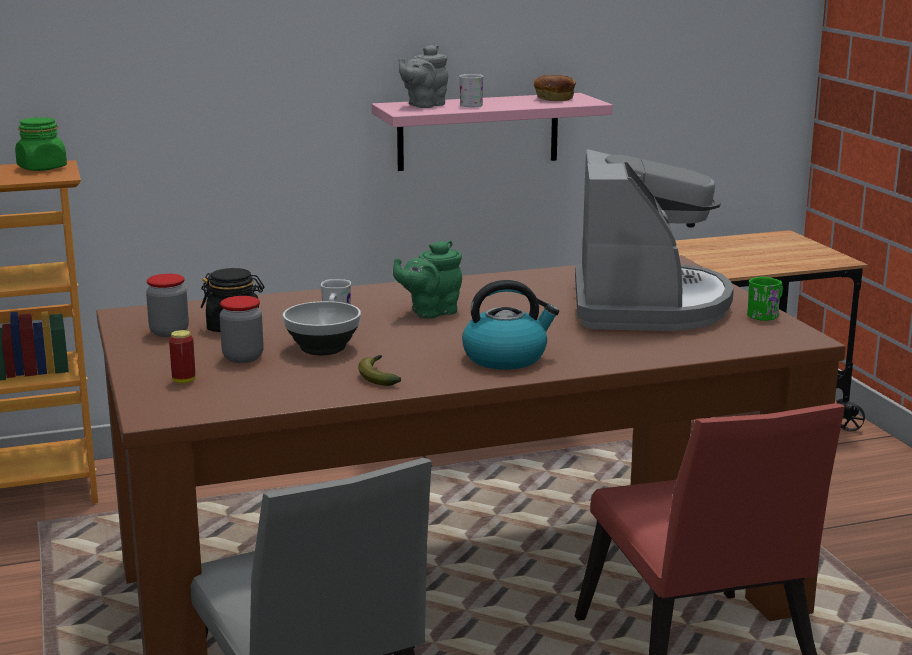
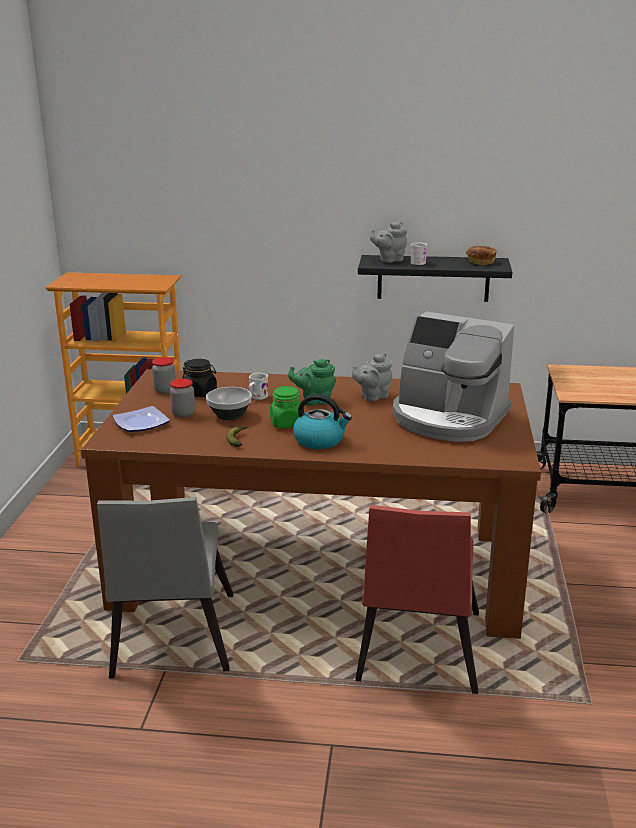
camera: 25 degrees right, 5 degrees up
green jar [15,117,67,171] -> green jar moved to [270,386,300,428]
can [169,330,196,383] -> plate [112,406,170,432]
pink shelf [372,93,613,171] -> black shelf [358,255,512,302]
coffee machine [575,149,734,331] -> coffee machine turned 90 degrees clockwise [393,311,514,442]
green mug [747,277,783,321] -> none
none -> grey teapot [352,353,392,401]

